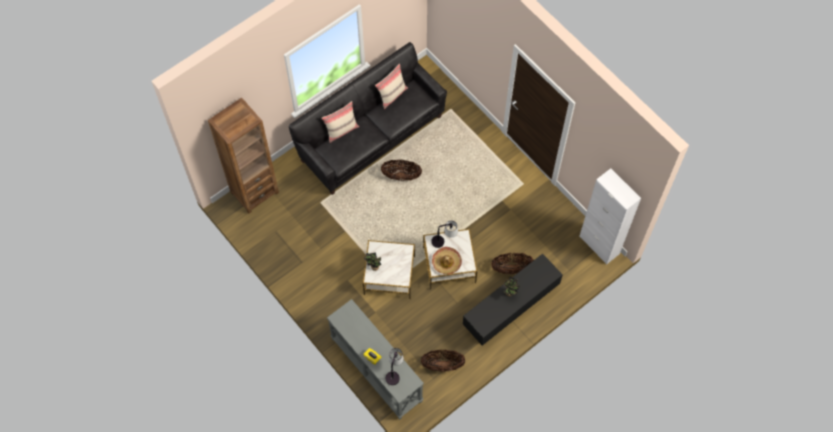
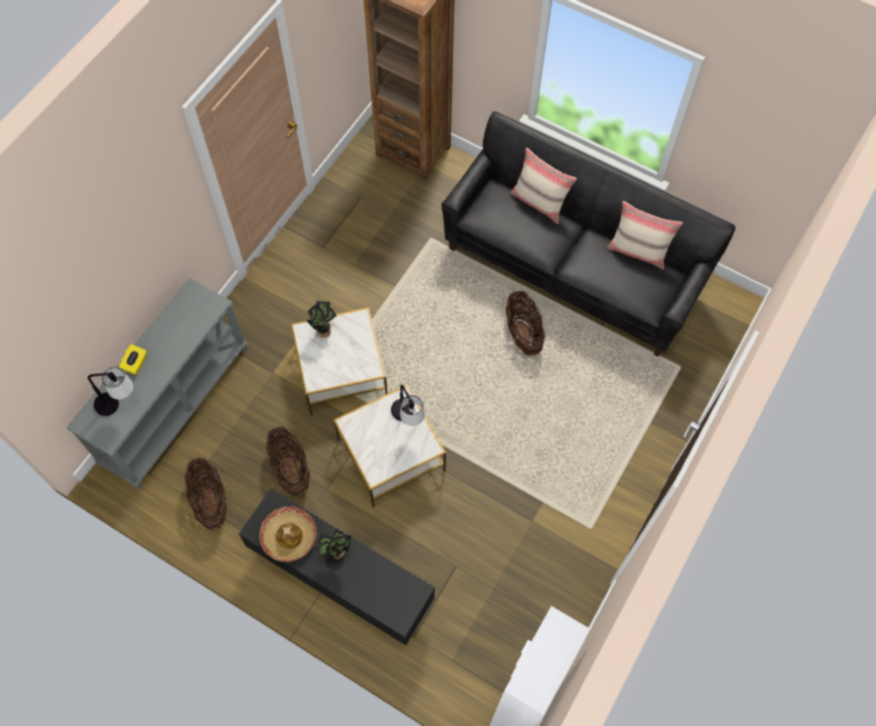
camera: 70 degrees right, 0 degrees up
hat [432,247,462,274] -> hat moved to [259,506,317,562]
basket [491,253,534,274] -> basket moved to [266,427,310,496]

